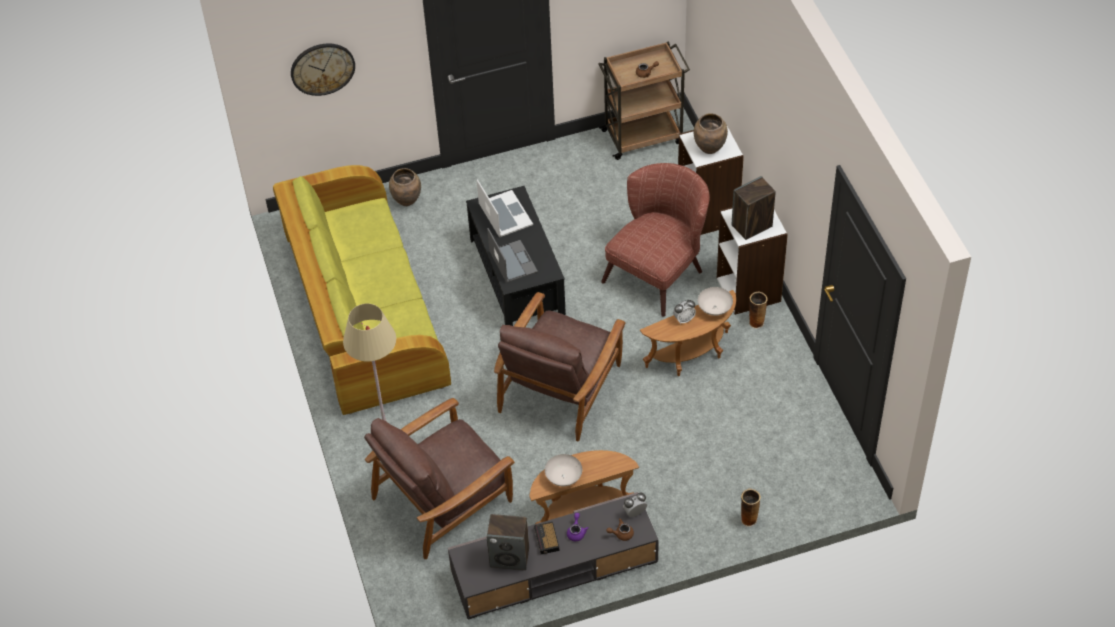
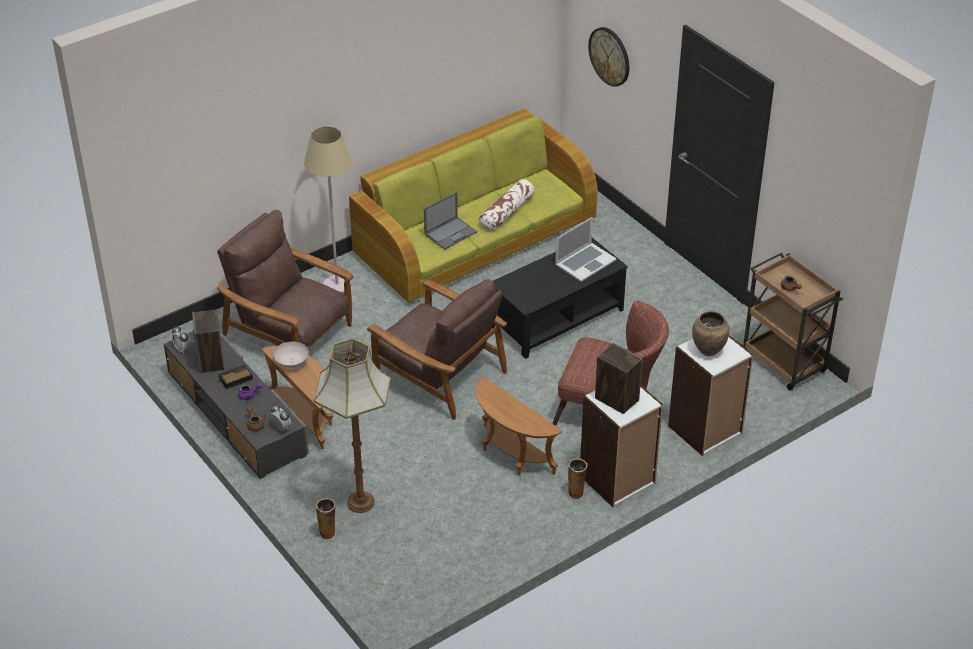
camera: 70 degrees right, 10 degrees down
brown vase [389,168,421,206] -> none
laptop [487,228,538,283] -> laptop moved to [424,192,477,249]
brown armchair [494,292,625,442] -> brown armchair turned 150 degrees counterclockwise [367,279,507,420]
alarm clock [673,300,696,324] -> alarm clock moved to [172,326,192,354]
white bowl [698,287,733,316] -> none
none -> floor lamp [314,338,391,513]
none -> pillow [479,179,535,232]

